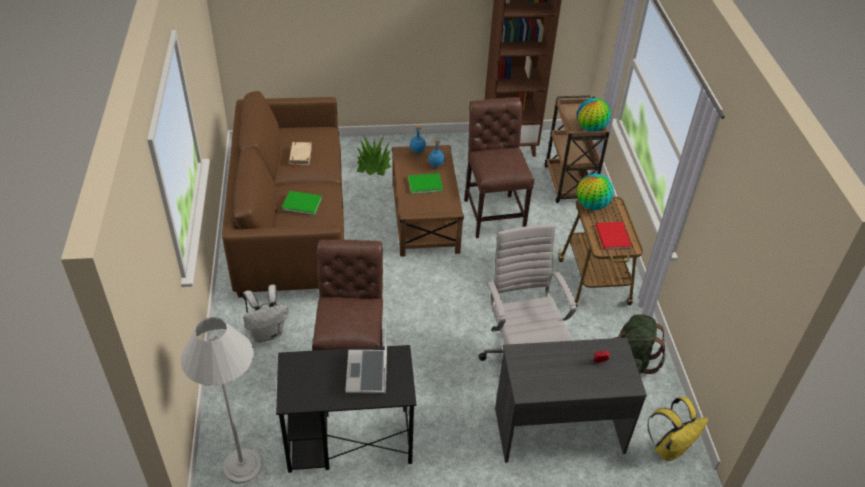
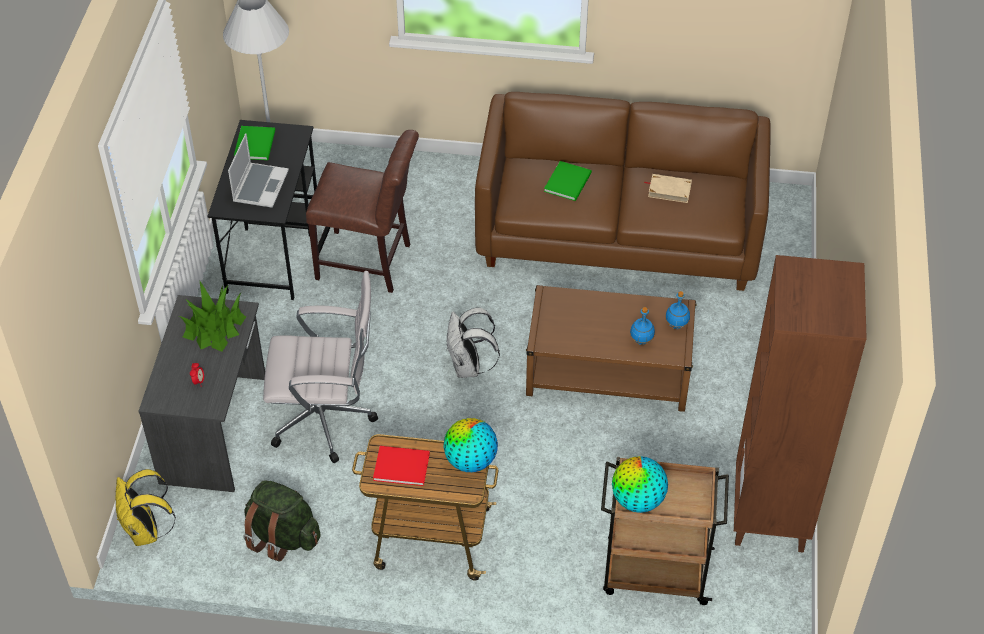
camera: 105 degrees right, 5 degrees up
white backpack [242,285,289,342] -> white backpack moved to [447,308,500,378]
laptop [345,326,387,393] -> laptop turned 90 degrees clockwise [228,133,289,208]
potted plant [356,137,391,176] -> potted plant moved to [179,282,246,352]
green book [408,173,443,194] -> green book moved to [234,126,275,160]
brown chair [464,97,534,238] -> none

